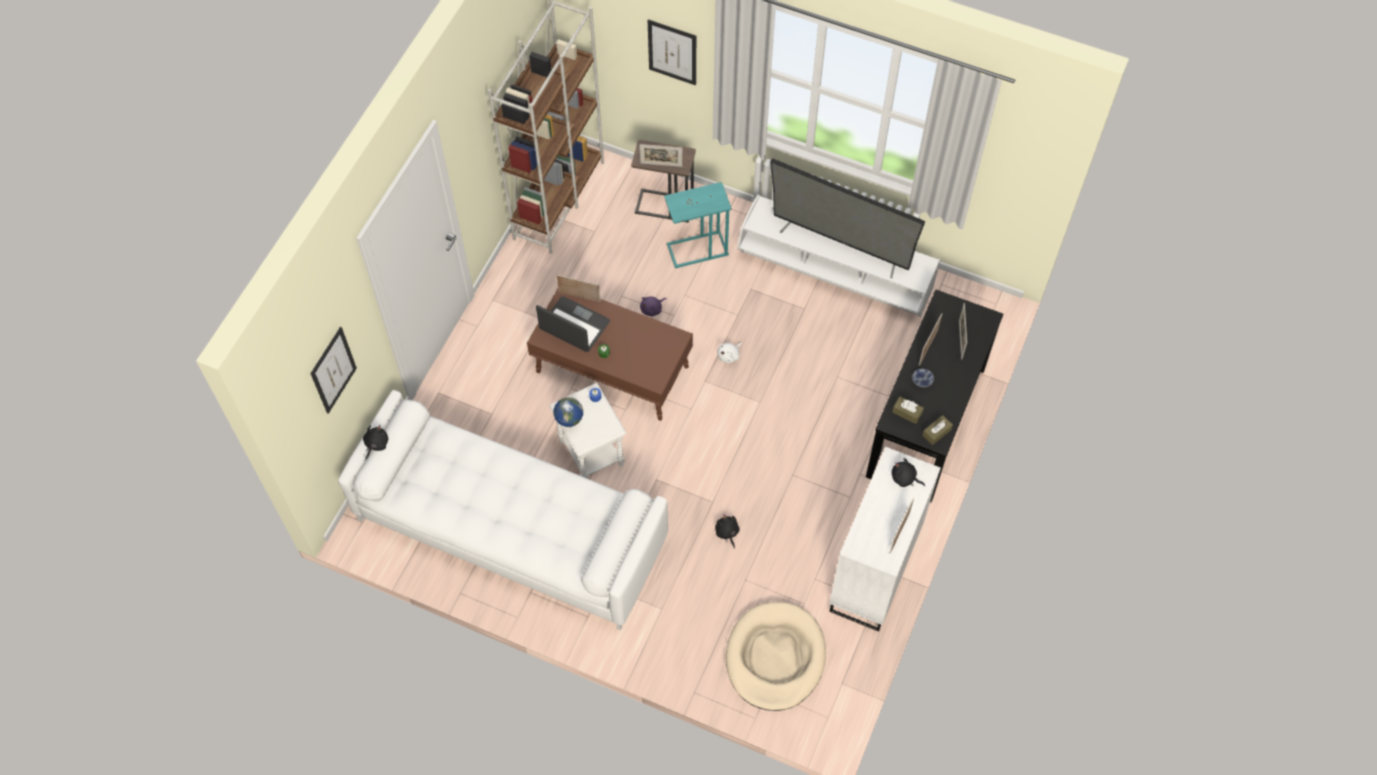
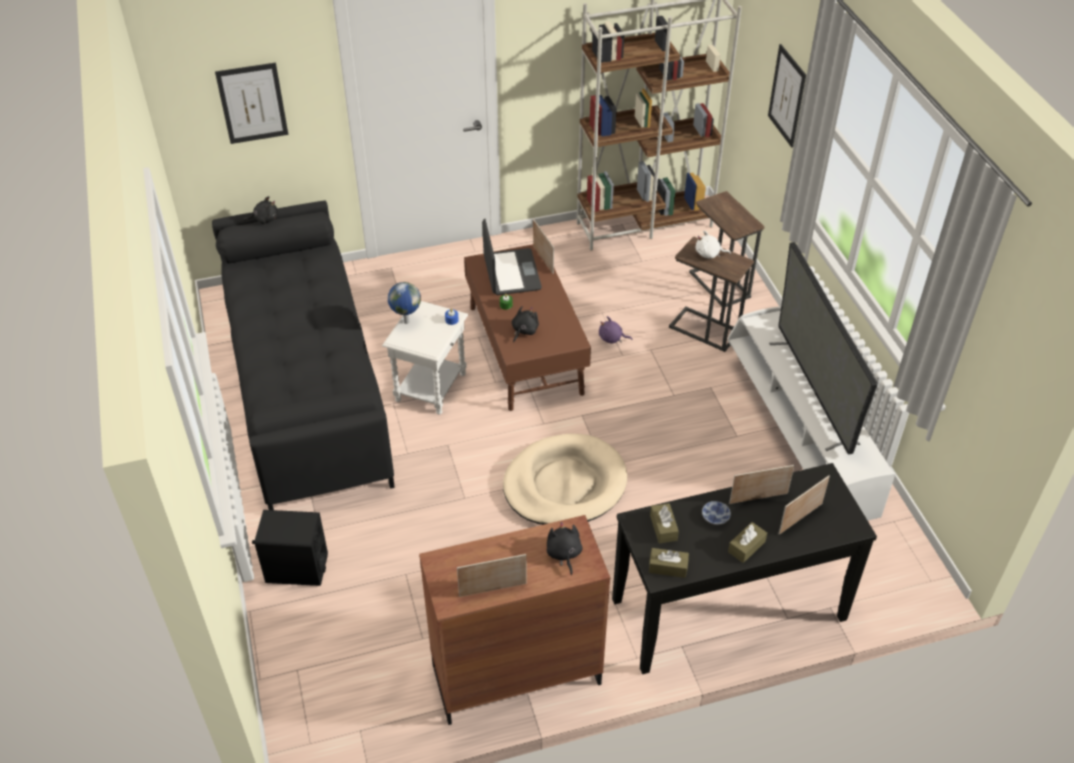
camera: 50 degrees right, 15 degrees down
white sofa [338,390,668,630] -> black sofa [212,200,395,510]
picture frame [639,144,683,167] -> none
turquoise side table [664,182,731,268] -> brown side table [669,237,754,352]
black plush toy [715,514,740,549] -> black plush toy moved to [512,306,539,342]
white plush toy [717,343,743,363] -> white plush toy moved to [696,231,731,259]
beige dog bed [726,602,826,711] -> beige dog bed moved to [503,434,627,525]
white dresser [829,447,941,632] -> brown dresser [419,515,610,725]
none -> black speaker [252,510,328,586]
none -> brown tissue box [728,522,767,563]

